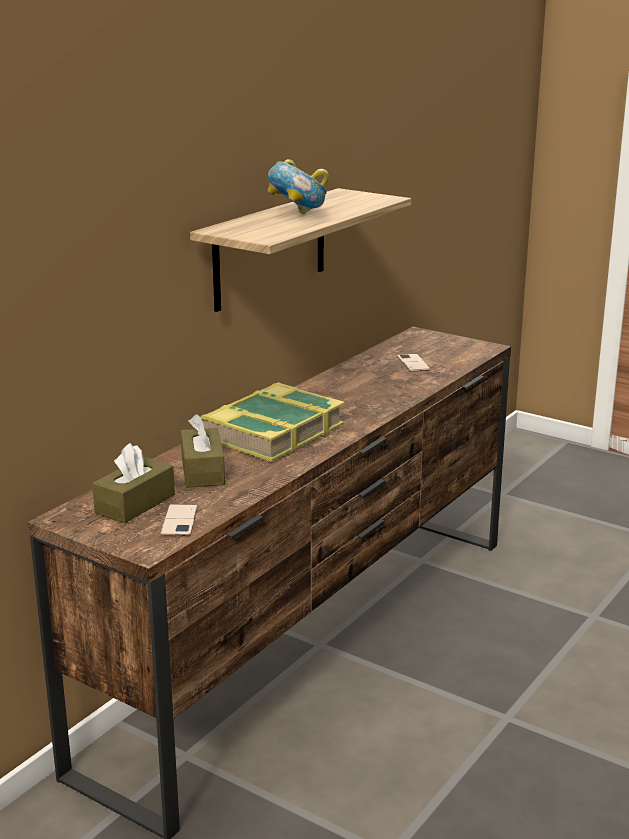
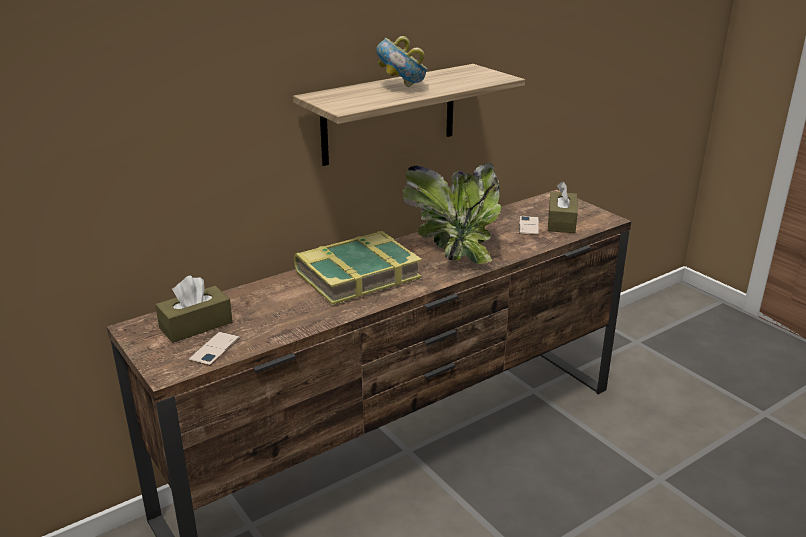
camera: 20 degrees right, 5 degrees up
brown tissue box [181,414,225,488] -> brown tissue box moved to [548,181,578,233]
none -> potted plant [403,163,502,264]

